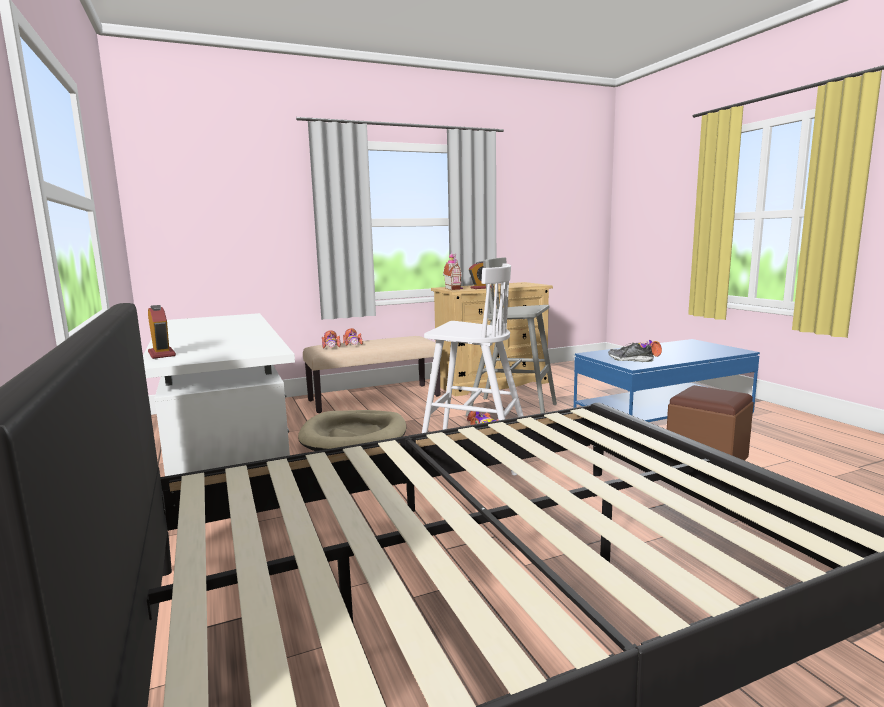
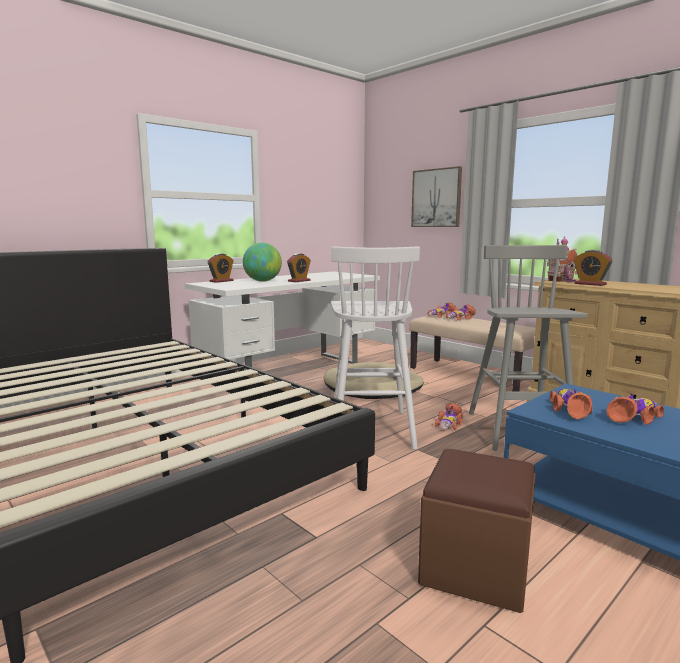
camera: 70 degrees right, 0 degrees up
shoe [608,343,654,362] -> toy car [550,389,592,419]
none -> globe [243,243,282,282]
none -> alarm clock [287,253,311,282]
none -> picture [411,166,462,227]

